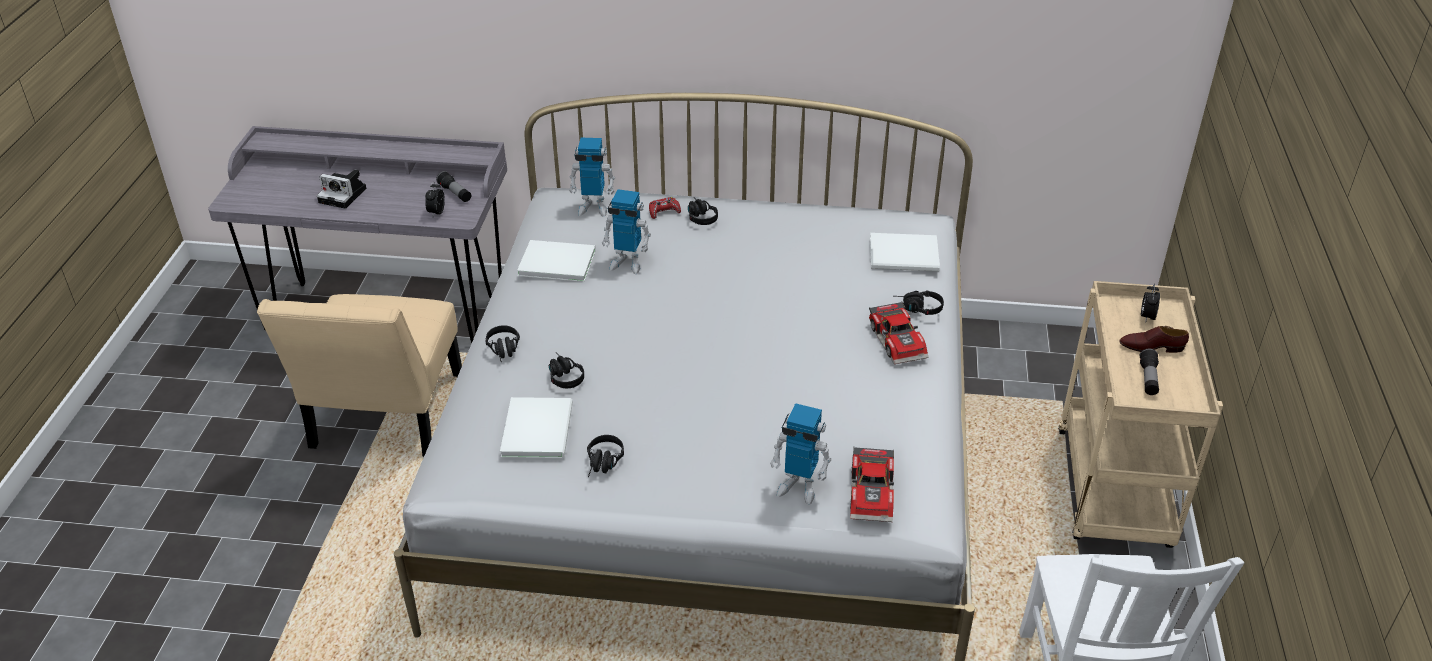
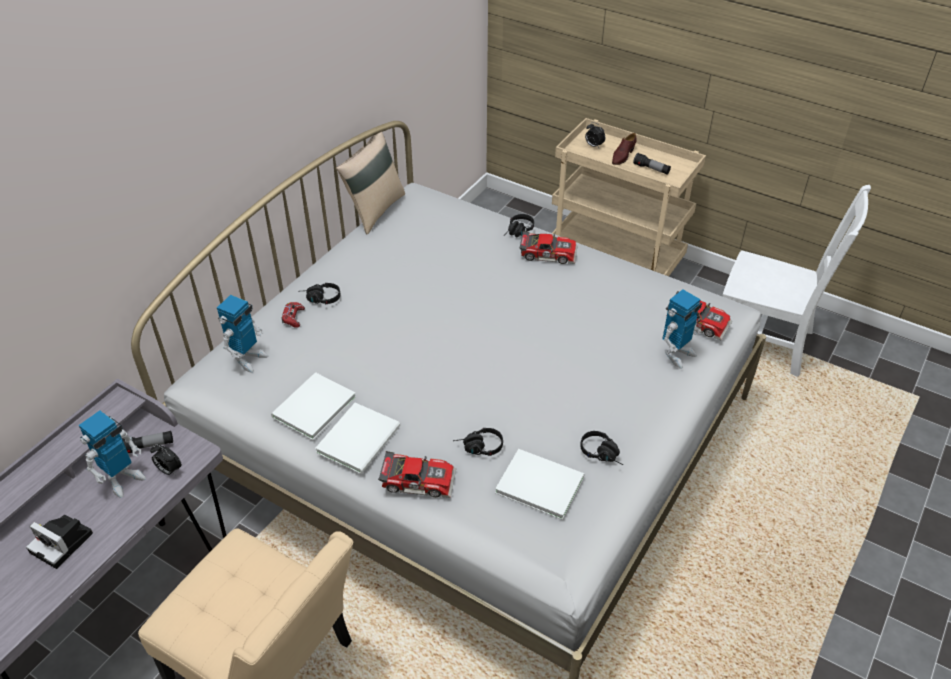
camera: 65 degrees left, 5 degrees up
camera [317,170,366,209] -> camera turned 75 degrees clockwise [26,515,93,569]
black headphones [485,325,520,362] -> toy car [378,451,456,498]
toy robot [602,189,651,274] -> toy robot moved to [79,411,146,498]
white book [870,233,940,271] -> white book moved to [315,403,400,474]
none -> beige pillow [336,132,405,234]

